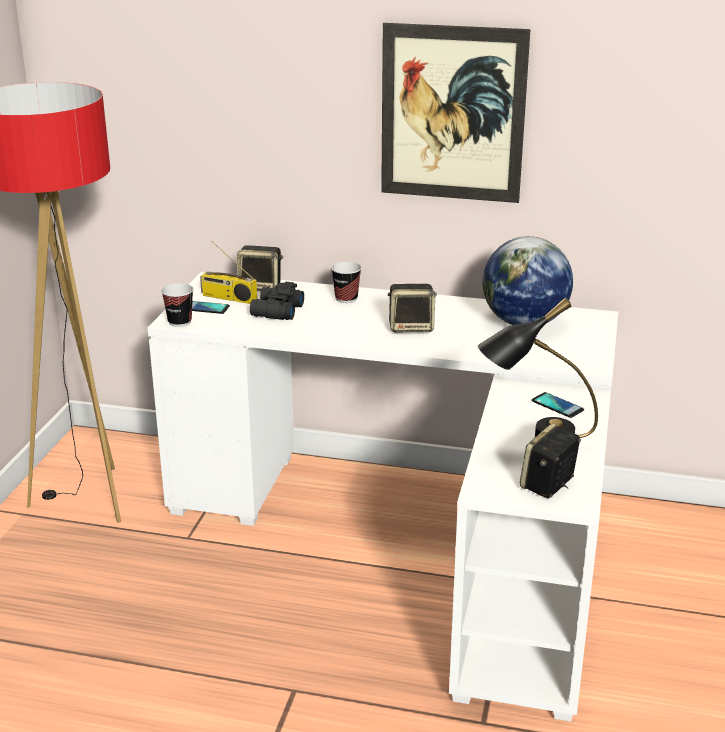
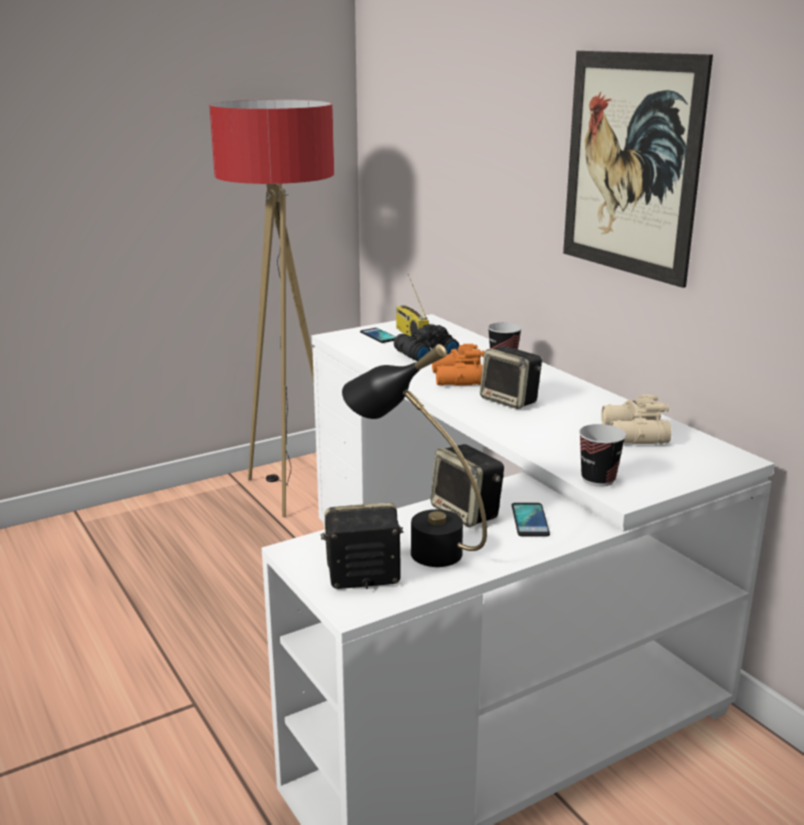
camera: 45 degrees right, 5 degrees down
cup [161,283,194,327] -> cup moved to [579,424,626,487]
speaker [237,245,283,291] -> speaker moved to [431,444,504,527]
globe [482,236,573,325] -> beige binoculars [601,394,672,444]
none -> orange binoculars [432,344,484,386]

